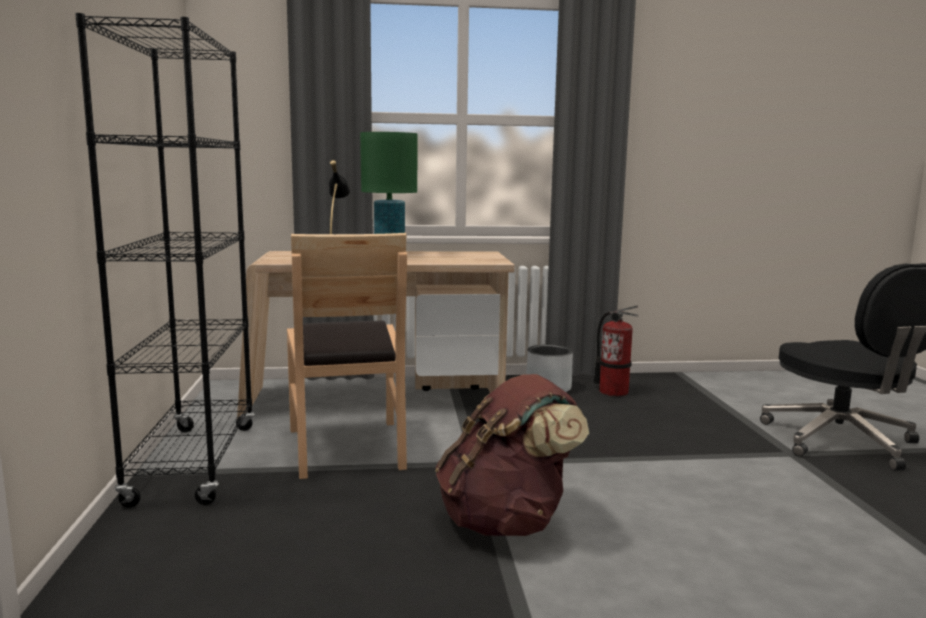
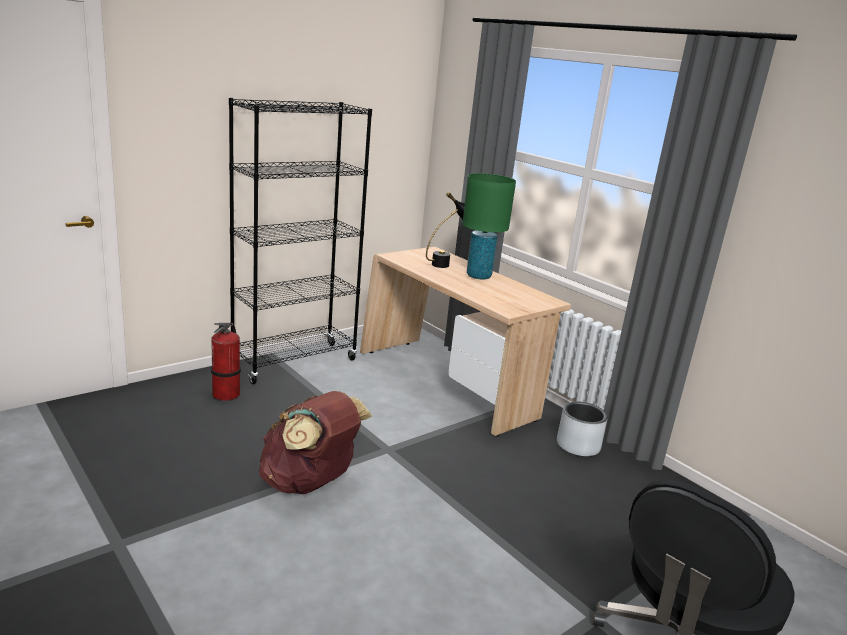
camera: 55 degrees right, 10 degrees up
brown chair [287,233,407,479] -> none
fire extinguisher [594,305,638,397] -> fire extinguisher moved to [211,322,241,401]

